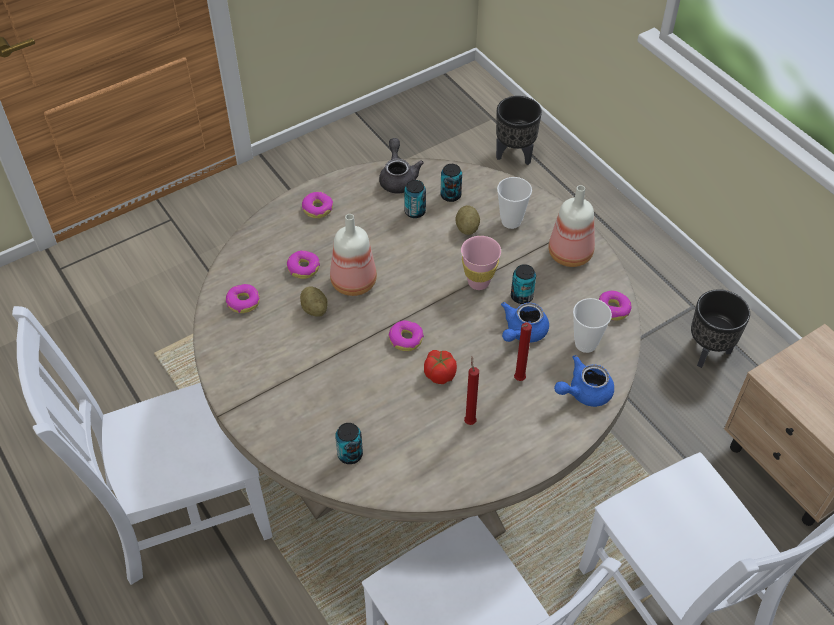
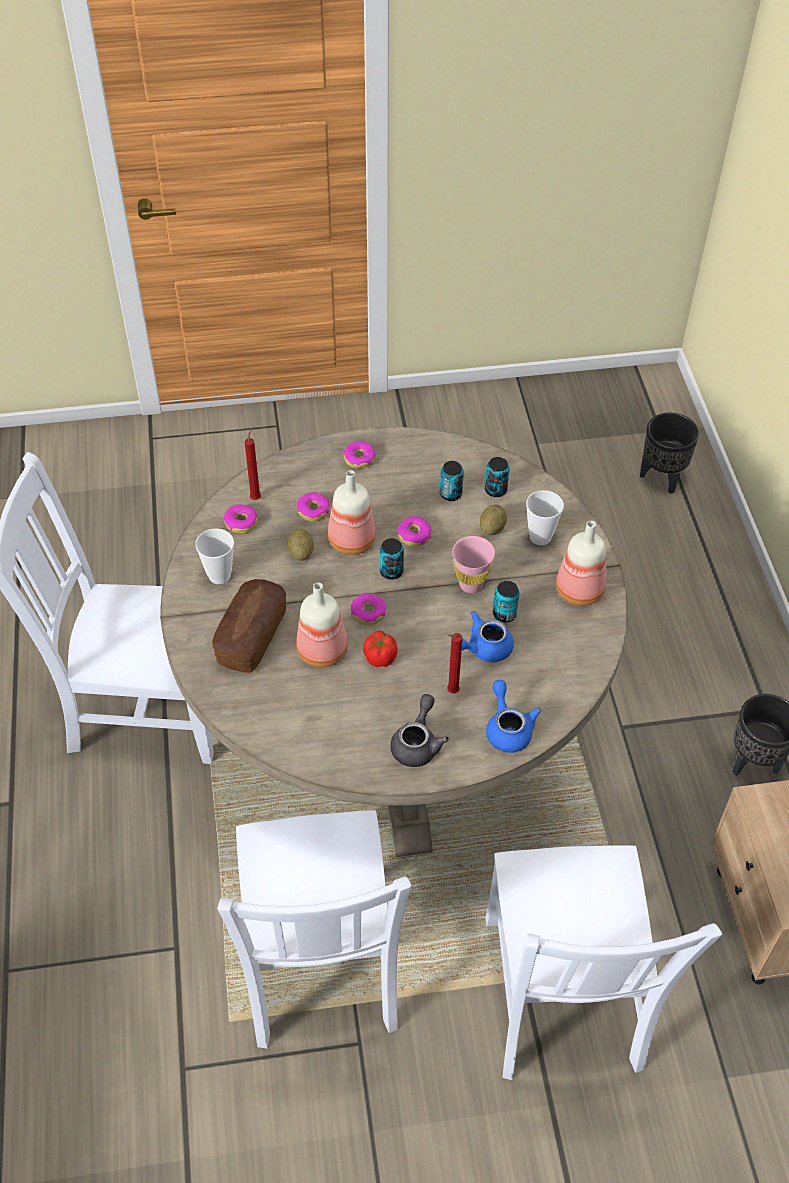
camera: 25 degrees right, 0 degrees up
can [335,423,363,464] -> can moved to [380,538,404,580]
grey teapot [379,138,424,194] -> grey teapot moved to [390,694,449,767]
red candle [464,357,479,425] -> red candle moved to [245,428,261,500]
blue teapot [554,355,614,407] -> blue teapot turned 75 degrees clockwise [486,680,541,753]
cup [573,298,612,353] -> cup moved to [195,529,234,584]
donut [598,291,632,321] -> donut moved to [398,516,432,546]
none -> bread [212,579,286,673]
none -> bottle [296,582,348,667]

